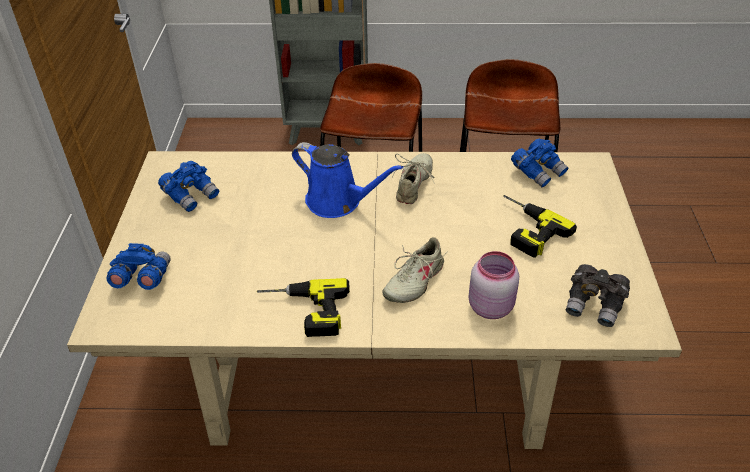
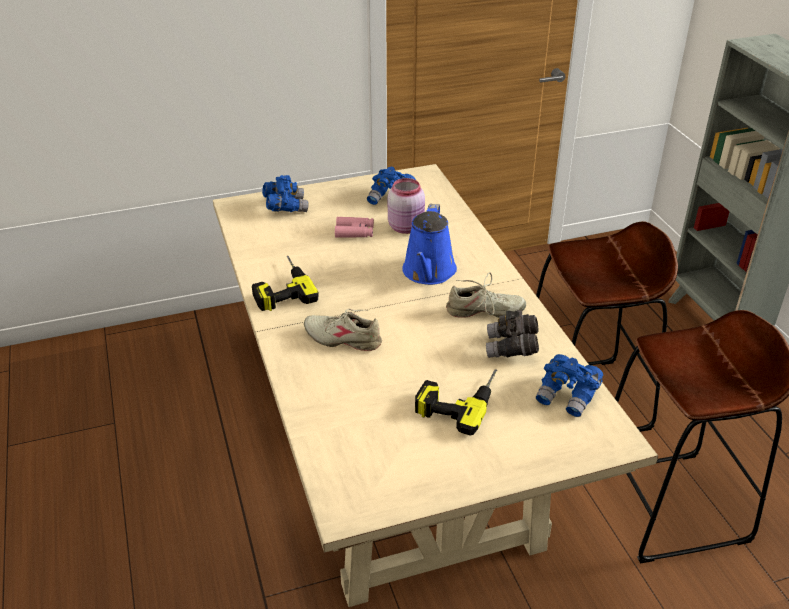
camera: 70 degrees right, 5 degrees down
pink jar [468,251,519,319] -> pink jar moved to [388,178,425,234]
grey binoculars [566,264,630,327] -> grey binoculars moved to [486,310,539,358]
none -> pink binoculars [335,217,374,238]

